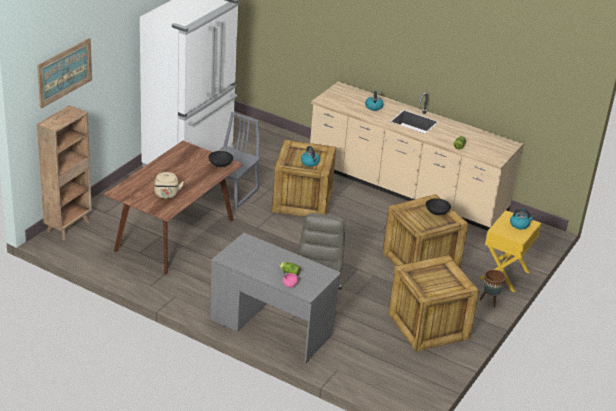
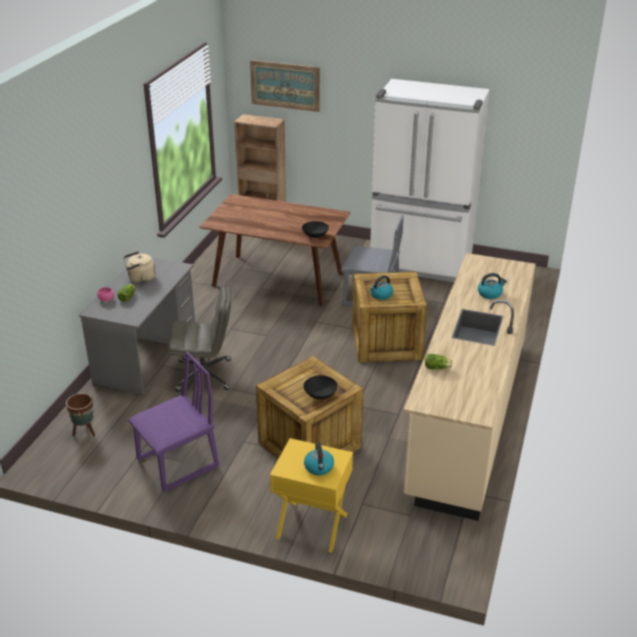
camera: 80 degrees right, 0 degrees up
beige kettle [154,172,184,199] -> beige kettle moved to [123,252,155,283]
crate [388,255,479,352] -> purple chair [128,352,219,492]
brown planter [480,270,506,308] -> brown planter moved to [66,393,95,437]

